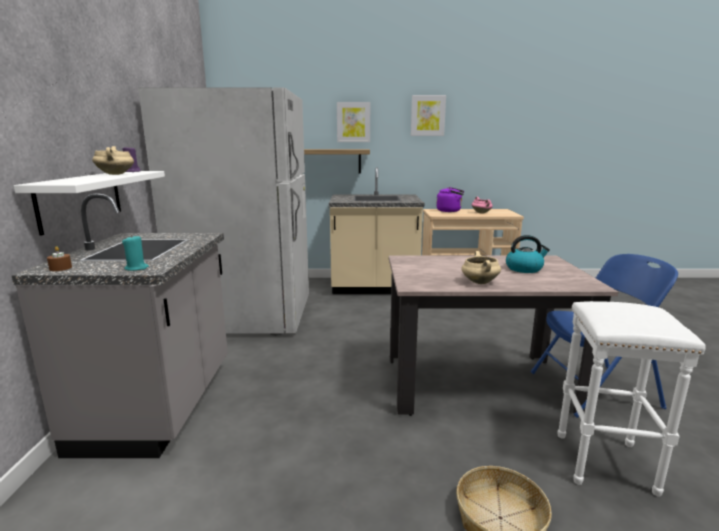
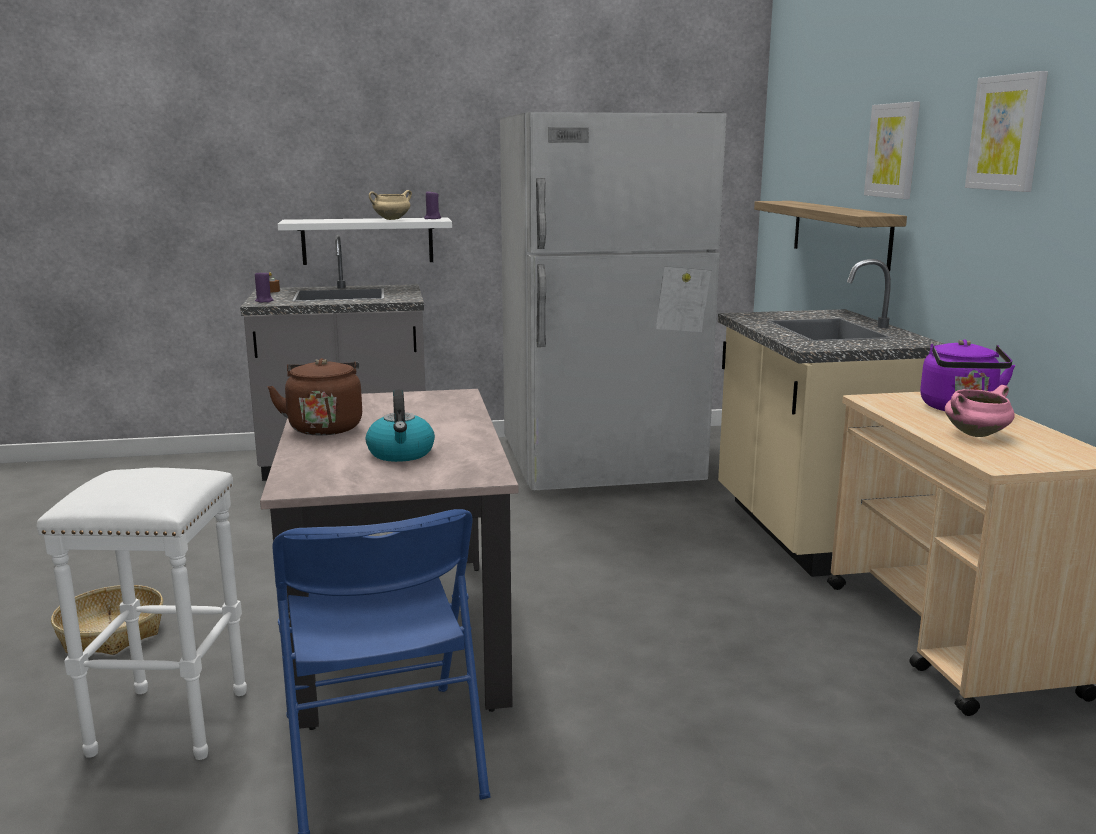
camera: 80 degrees right, 0 degrees up
turquoise candle [122,235,149,271] -> purple candle [255,270,273,303]
beige cooking pot [461,251,501,284] -> brown kettle [267,358,362,435]

